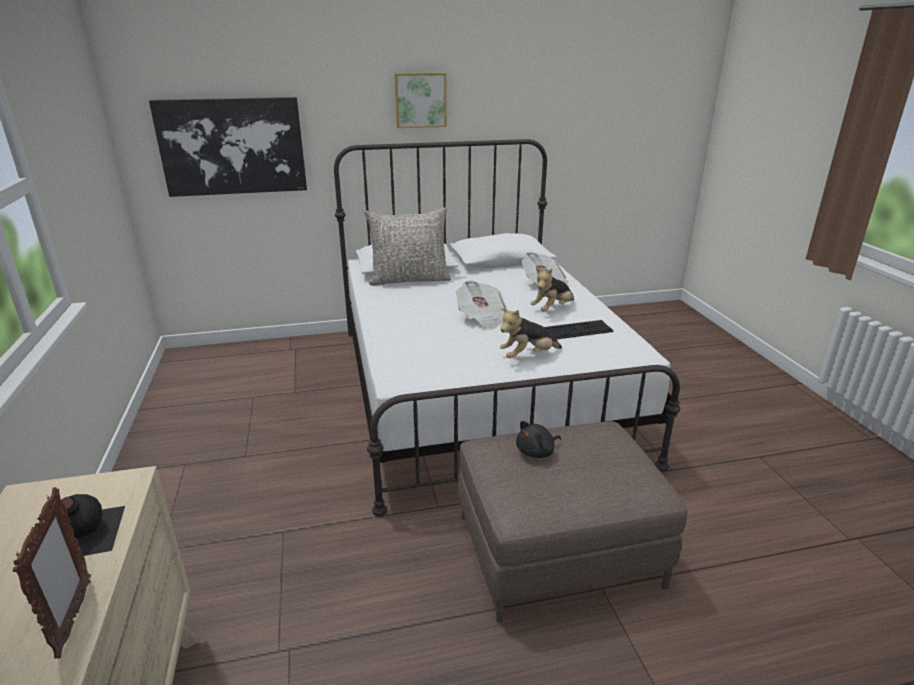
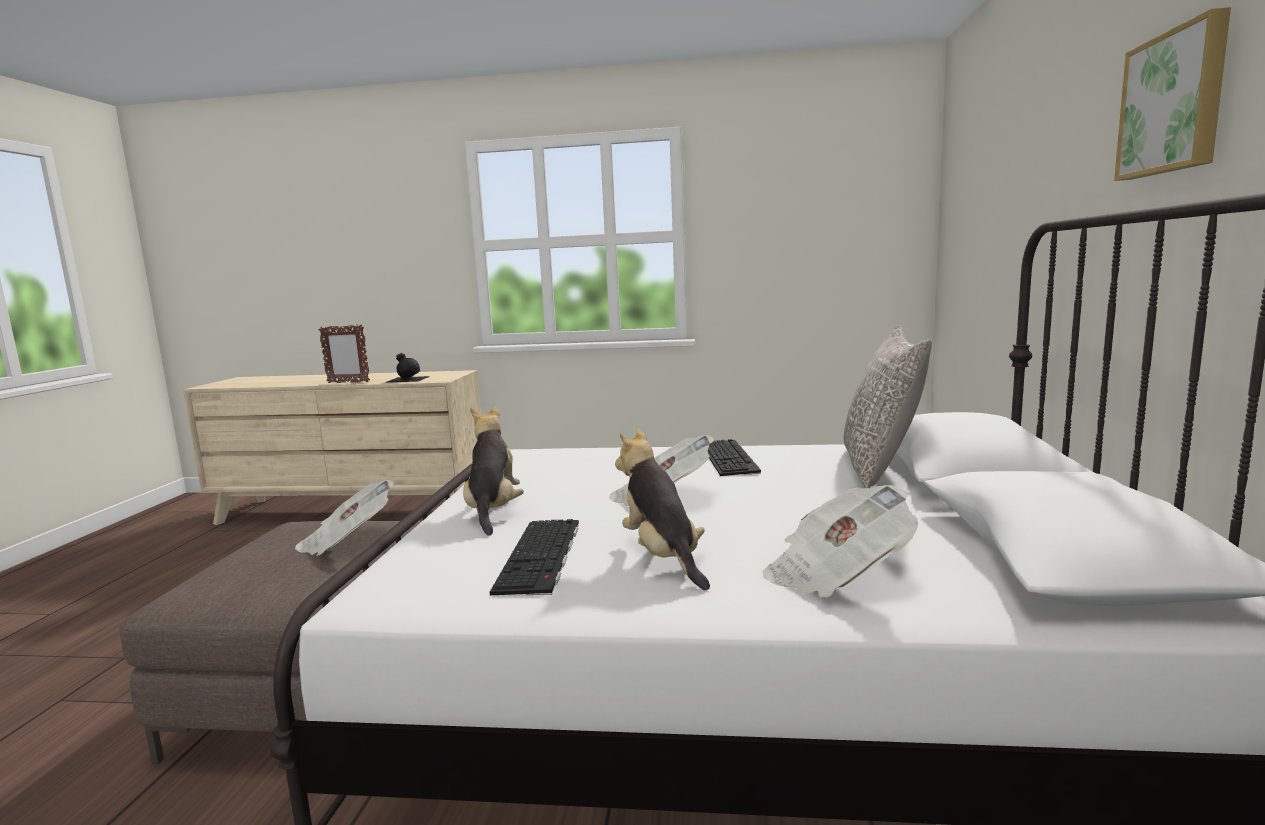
camera: 110 degrees right, 15 degrees down
picture [149,97,307,197] -> none
black plush toy [516,421,561,458] -> newspaper [295,480,394,556]
none -> keyboard [708,439,761,476]

